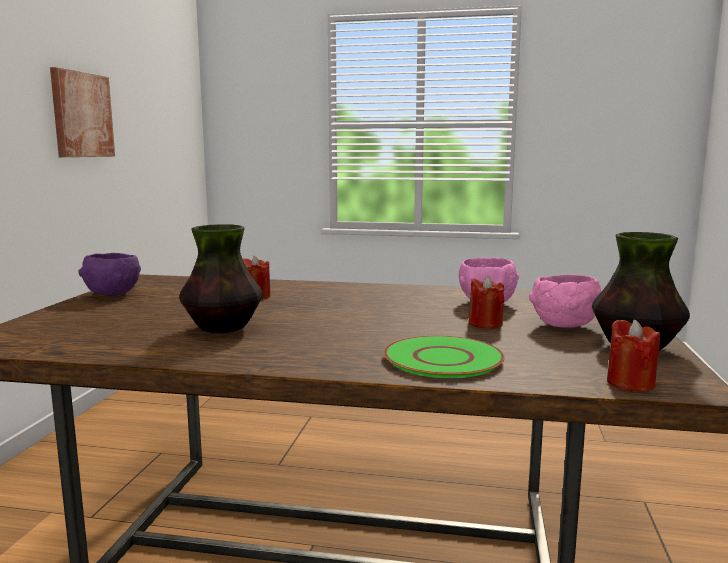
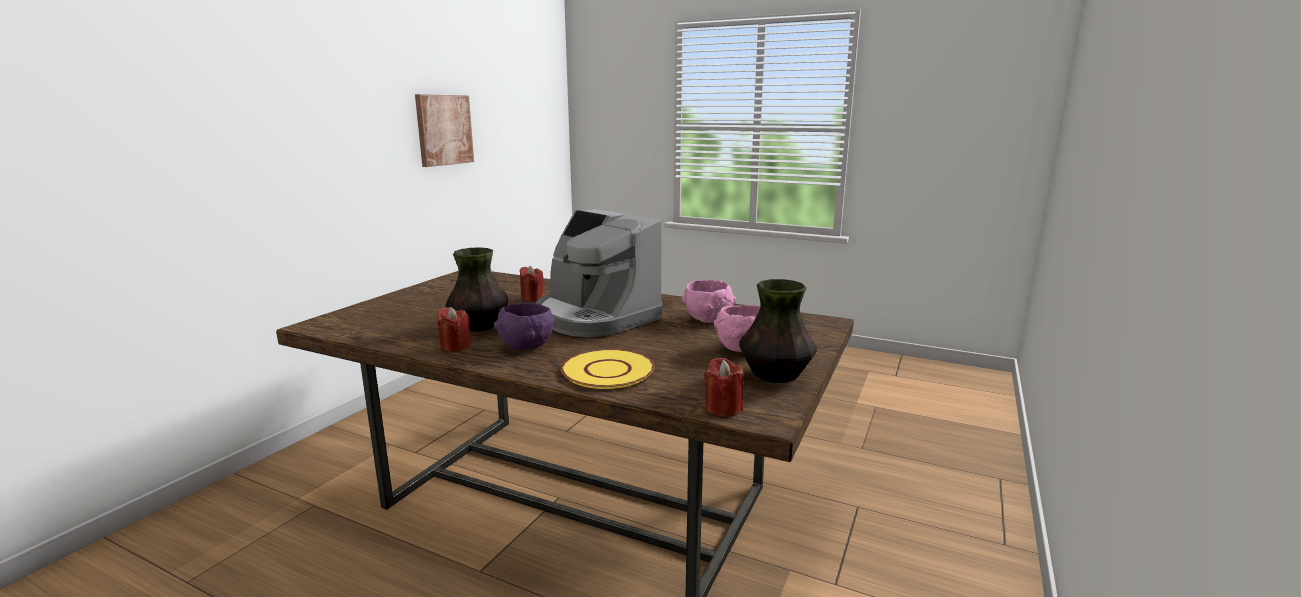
camera: 15 degrees right, 5 degrees up
purple bowl [78,253,141,296] -> purple bowl moved to [494,302,555,350]
green plate [384,336,505,378] -> yellow plate [561,349,654,389]
red candle [469,276,504,329] -> red candle moved to [437,307,471,352]
none -> coffee machine [536,209,662,337]

